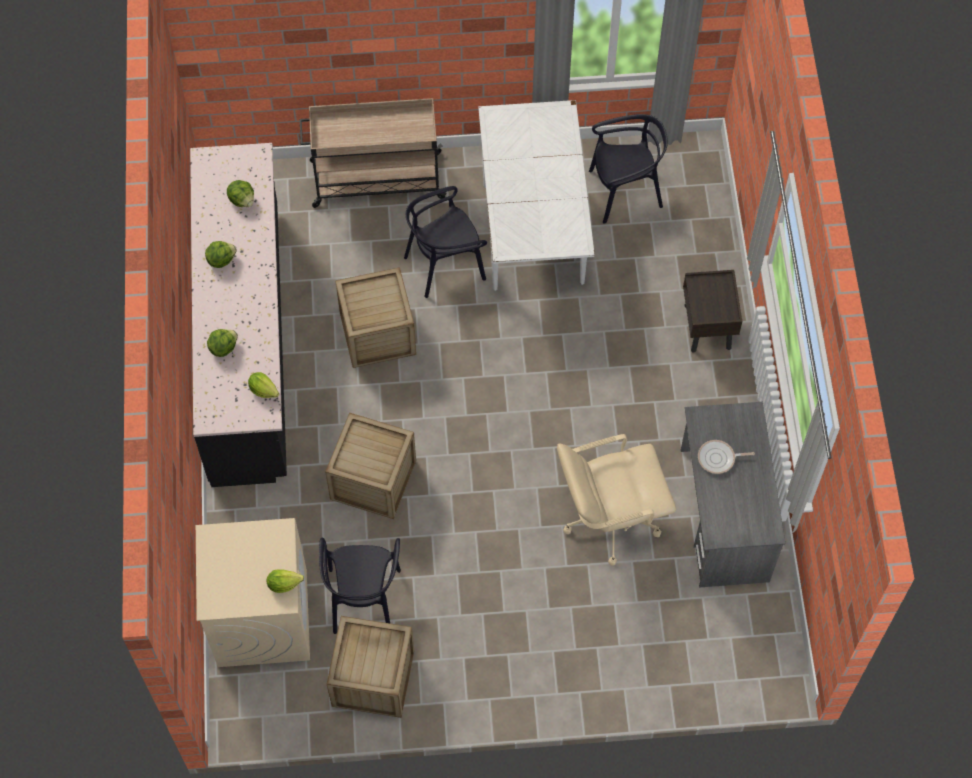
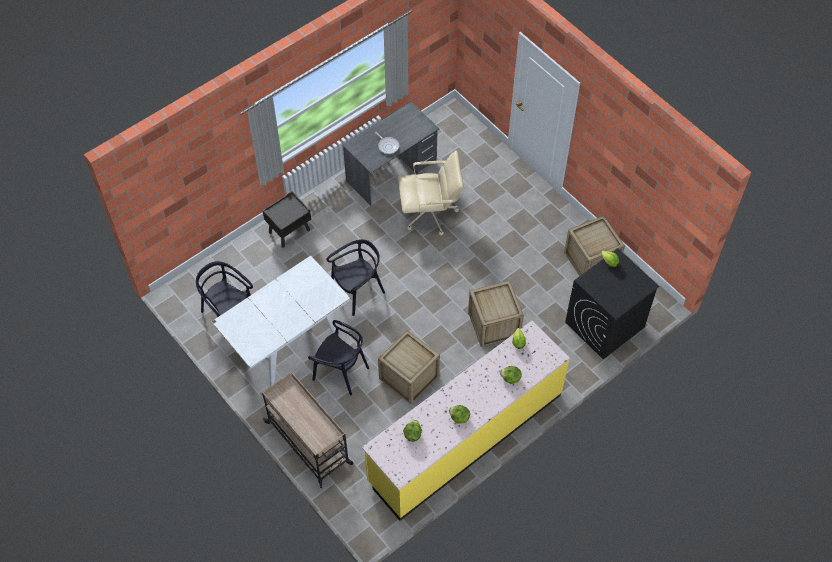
camera: 125 degrees left, 5 degrees down
black counter [190,143,287,487] -> yellow counter [362,321,570,521]
beige washing machine [196,518,310,667] -> black washing machine [565,248,660,359]
black chair [319,538,401,634] -> black chair moved to [327,239,385,316]
beige office chair [557,434,676,566] -> beige office chair turned 45 degrees counterclockwise [398,150,464,235]

